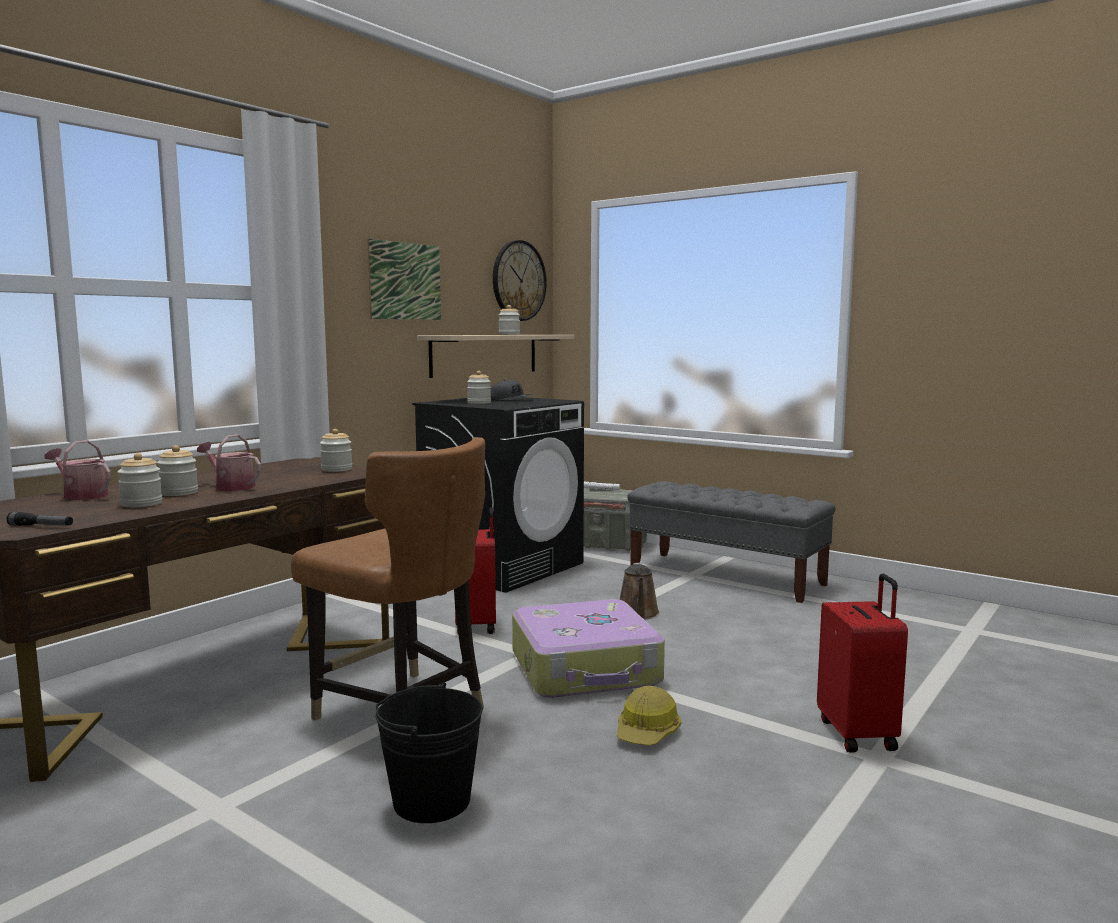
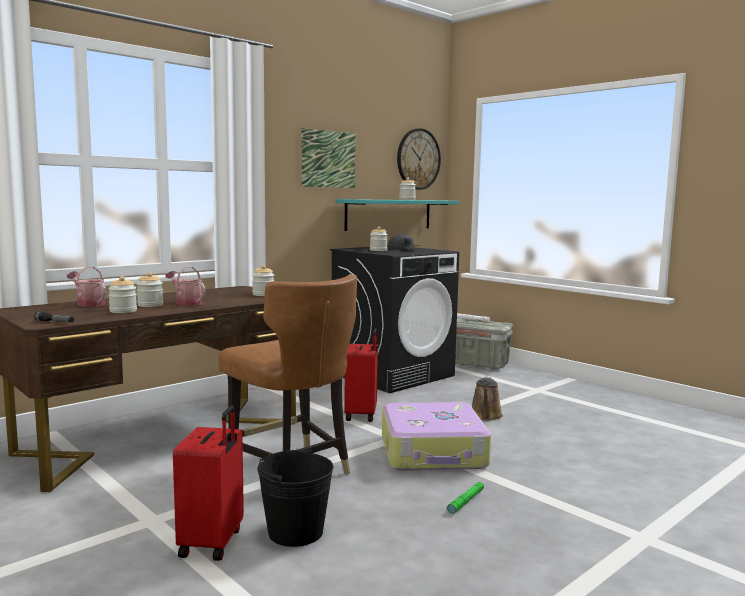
camera: 10 degrees right, 0 degrees up
beige shelf [417,335,574,378] -> turquoise shelf [336,199,459,231]
hard hat [616,686,682,746] -> green flashlight [447,482,484,514]
grey bench [627,481,836,603] -> none
red suitcase [817,574,908,752] -> red suitcase moved to [173,406,244,561]

